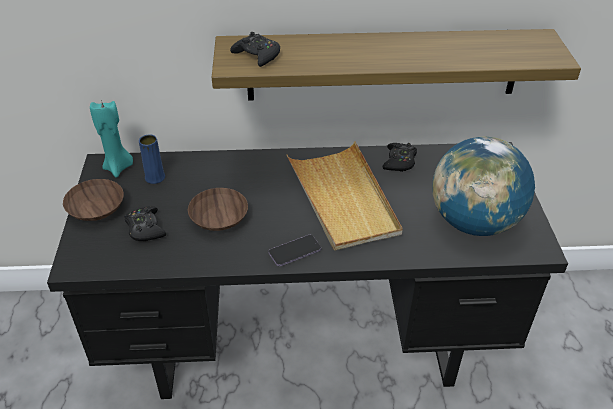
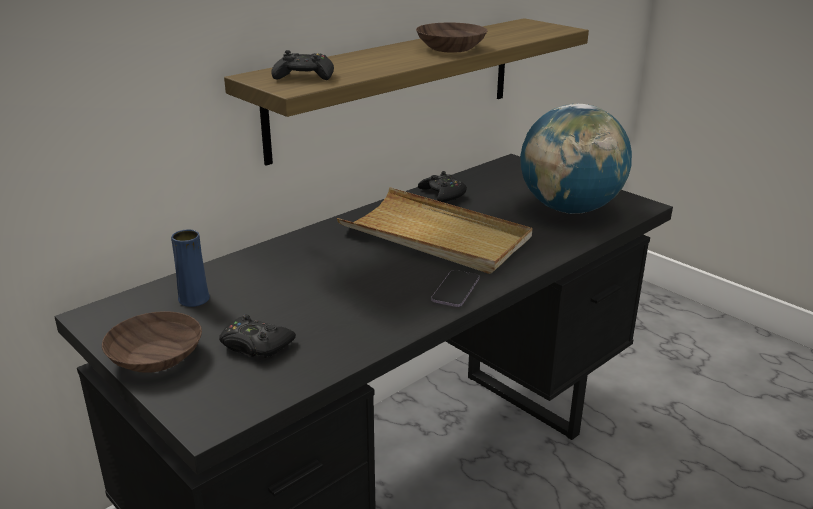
camera: 40 degrees left, 15 degrees down
turquoise candle [90,100,133,178] -> none
brown bowl [188,188,248,231] -> brown bowl moved to [416,23,487,53]

